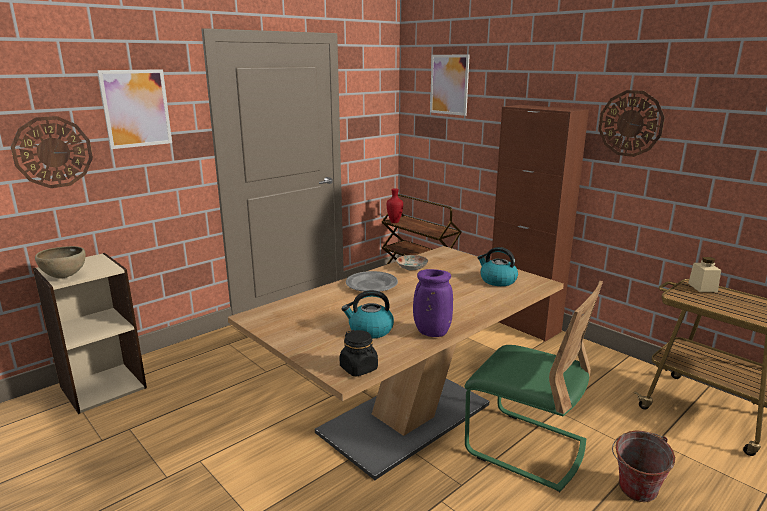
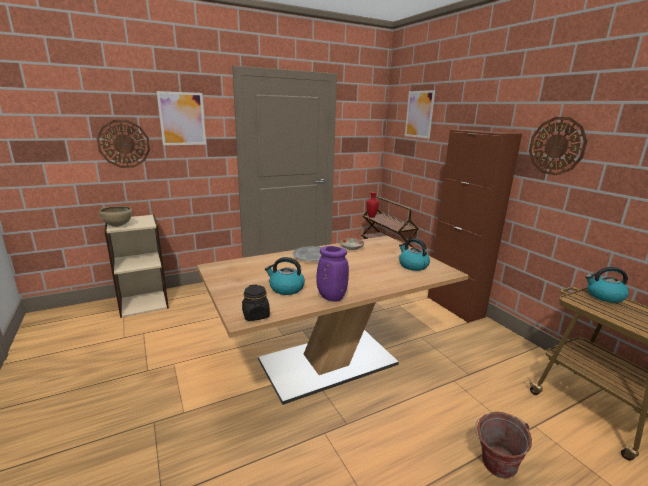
camera: 15 degrees right, 0 degrees up
green chair [464,281,603,492] -> none
beige jar [688,257,721,292] -> kettle [585,267,629,303]

